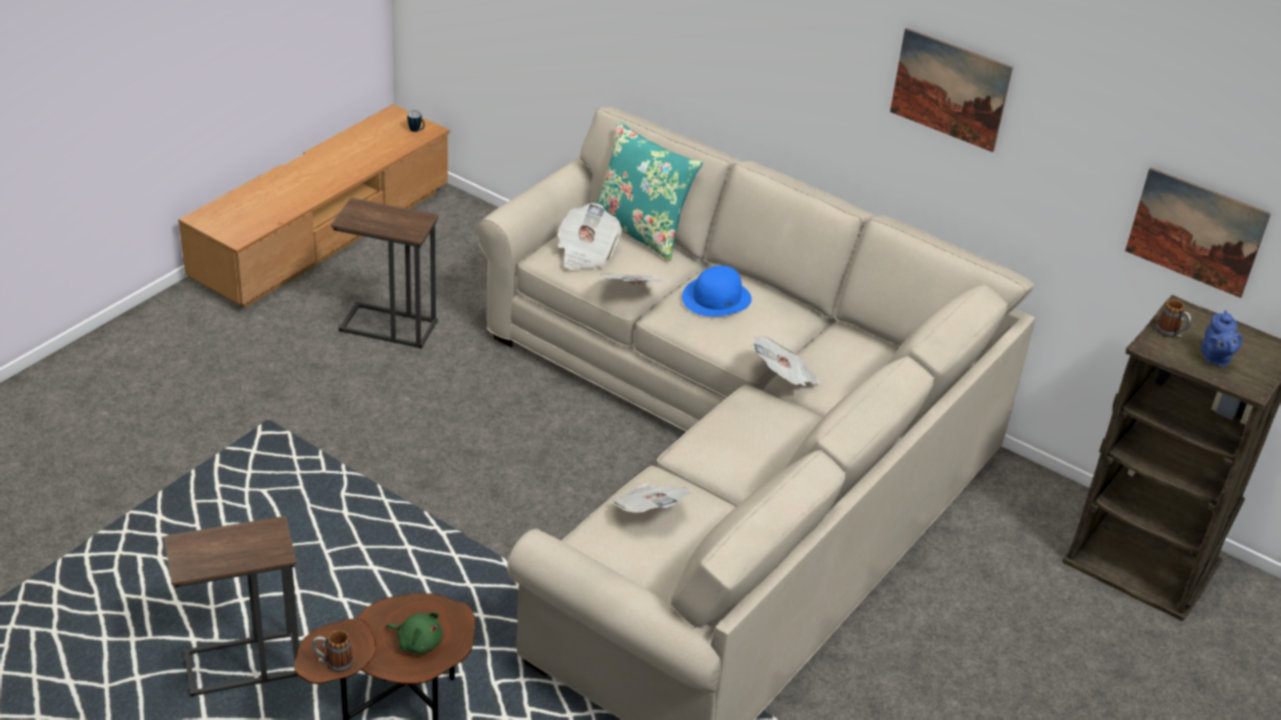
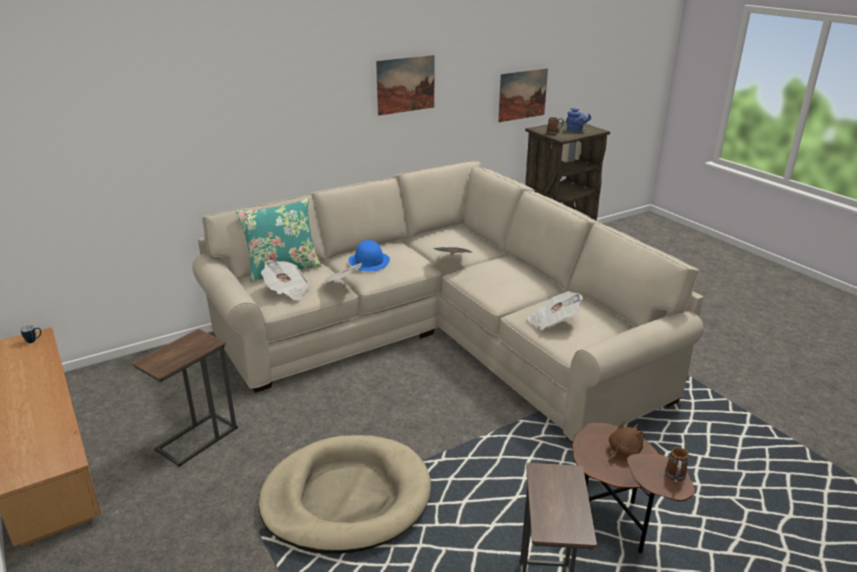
camera: 65 degrees left, 10 degrees down
green plush toy [386,612,442,654] -> brown plush toy [608,421,644,463]
none -> beige dog bed [259,435,431,554]

